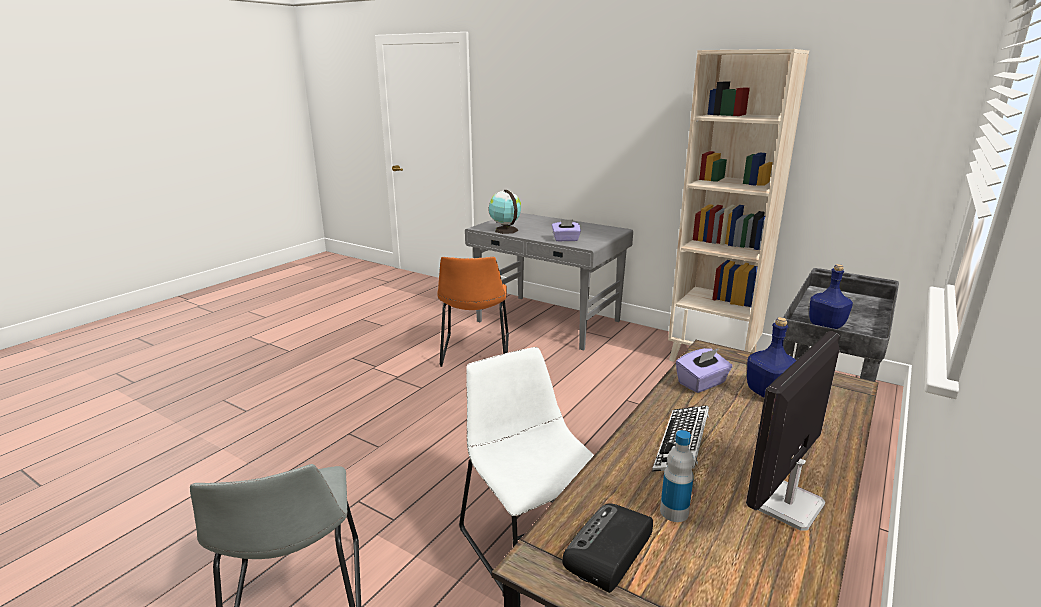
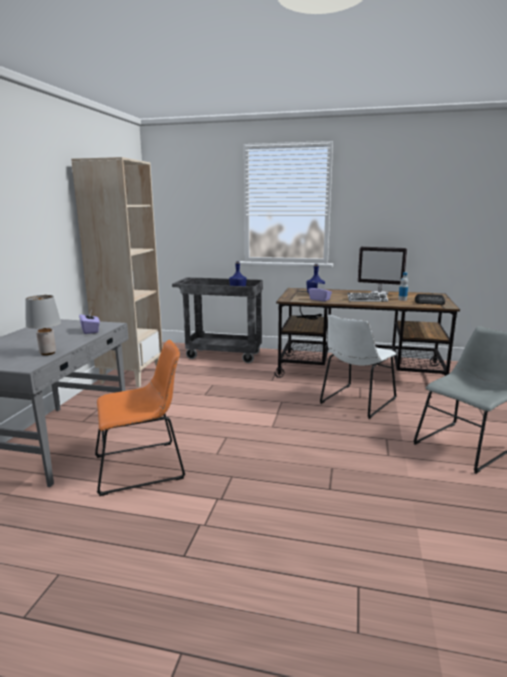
camera: 110 degrees left, 5 degrees down
globe [489,190,521,234] -> grey table lamp [25,295,61,355]

